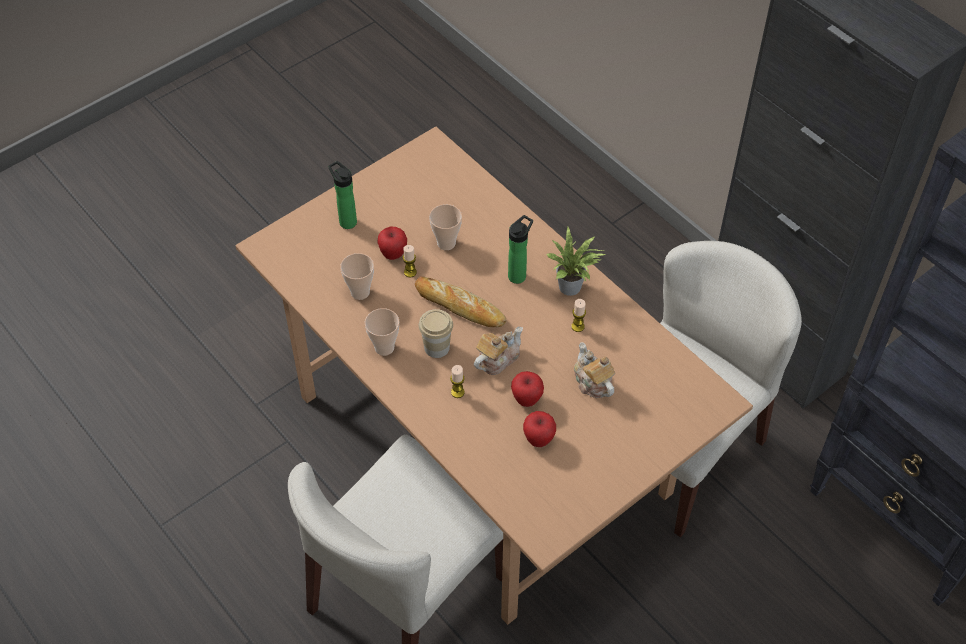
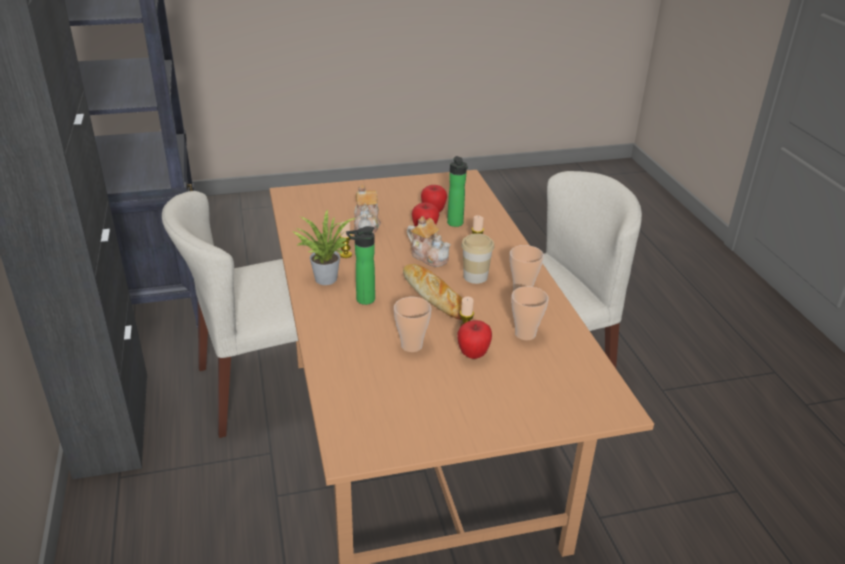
camera: 155 degrees left, 20 degrees down
bottle [328,161,357,229] -> bottle moved to [447,156,468,227]
teapot [474,326,523,375] -> teapot turned 120 degrees counterclockwise [407,216,451,267]

